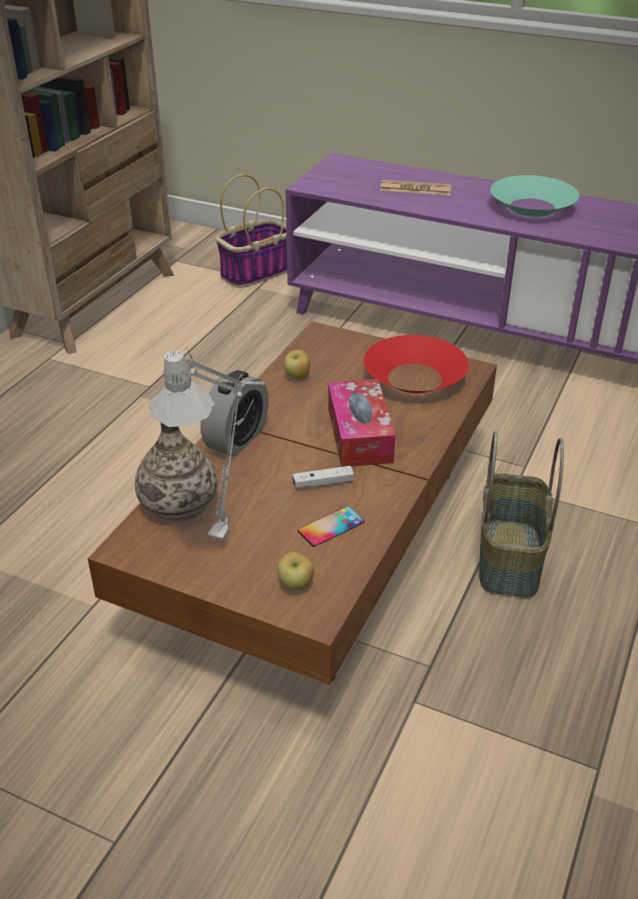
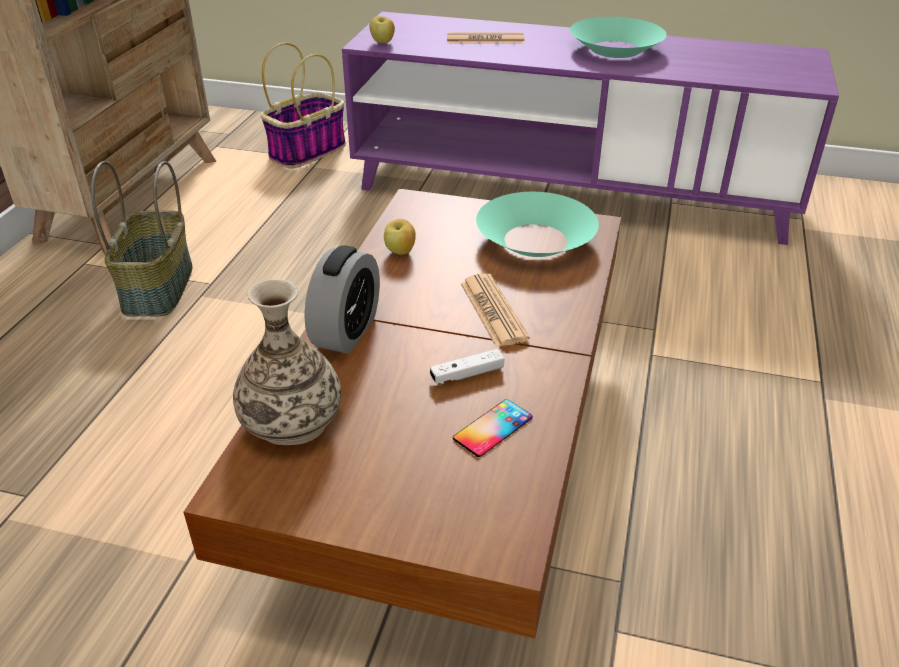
camera: 10 degrees left, 0 degrees up
grey table lamp [151,346,265,539] -> none
apple [278,552,314,591] -> apple moved to [370,16,395,44]
tissue box [328,379,395,467] -> newspaper [460,274,530,347]
red bowl [364,335,469,393] -> turquoise bowl [476,192,599,257]
basket [479,431,564,598] -> basket moved to [91,161,193,316]

